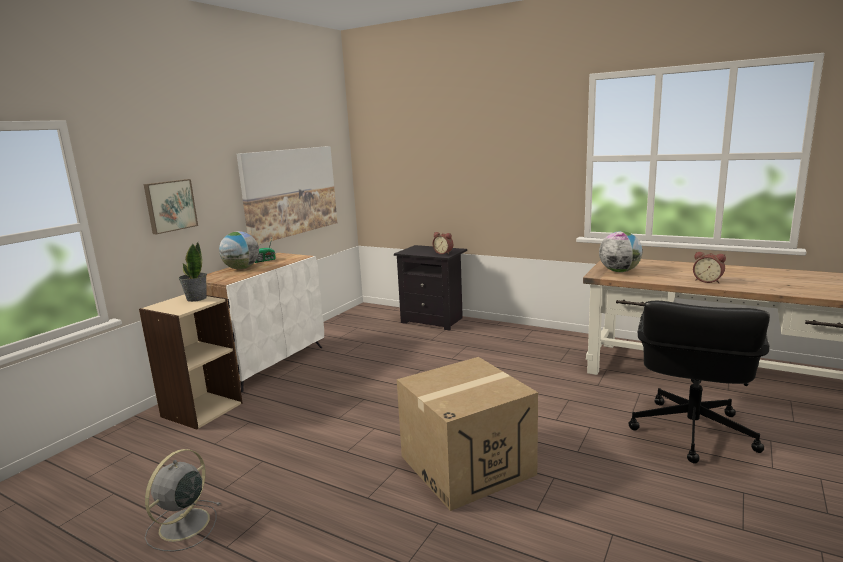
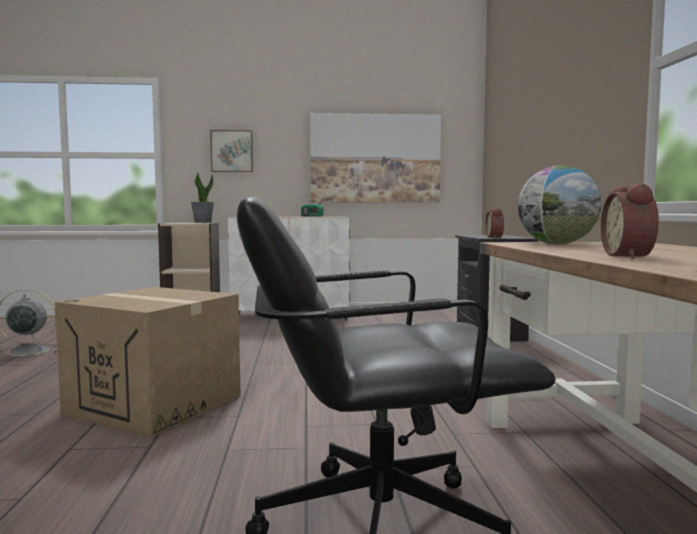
camera: 55 degrees right, 10 degrees down
globe [219,231,259,269] -> none

